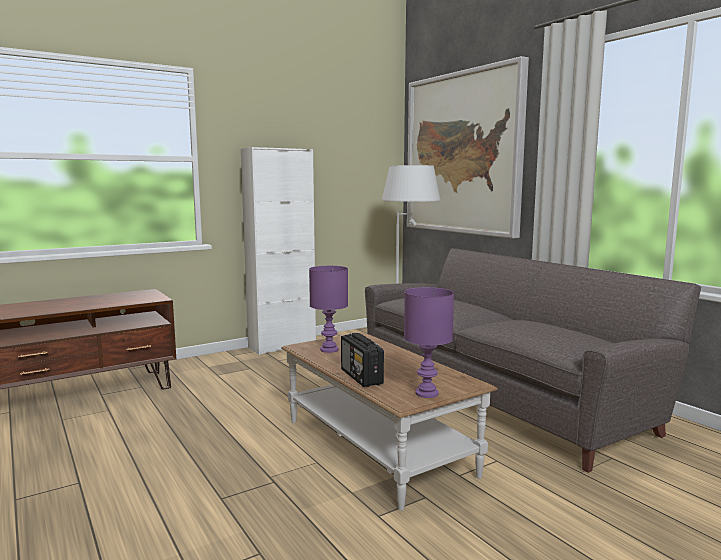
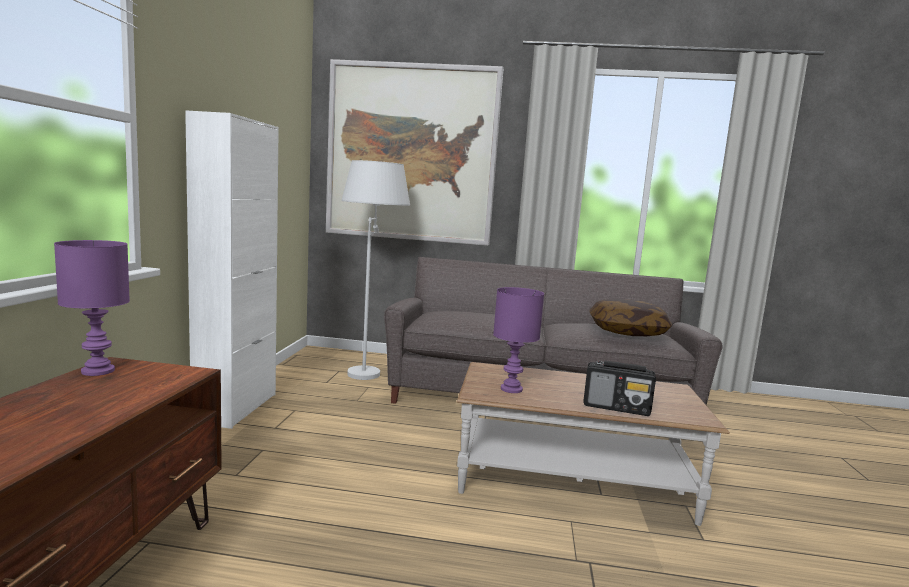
camera: 50 degrees left, 0 degrees up
purple table lamp [404,287,454,398] -> purple table lamp moved to [54,240,130,376]
none -> pillow [589,299,672,336]

